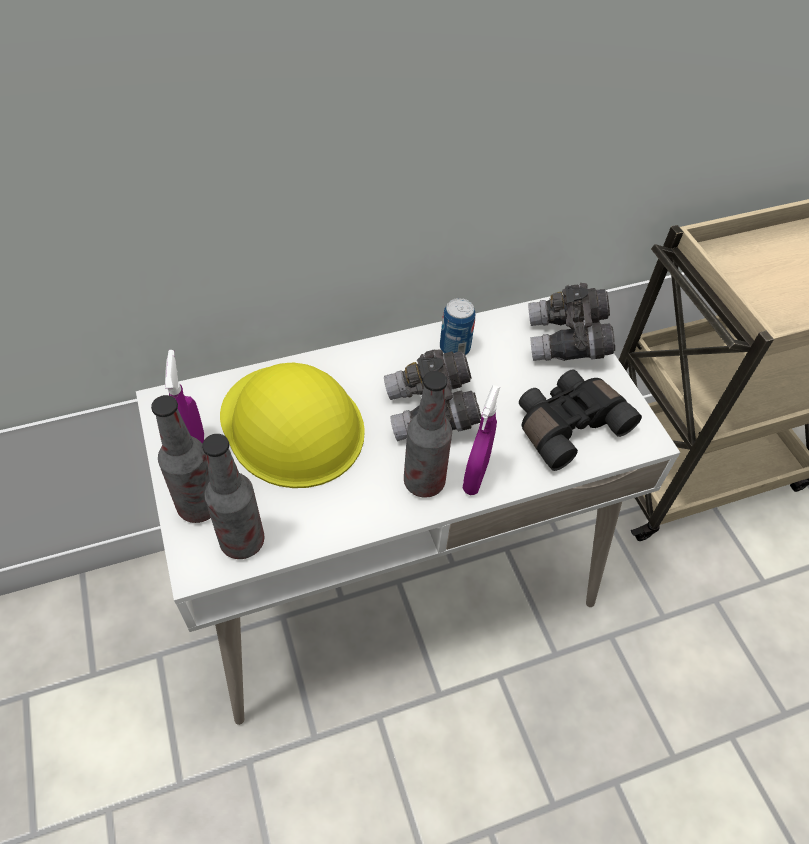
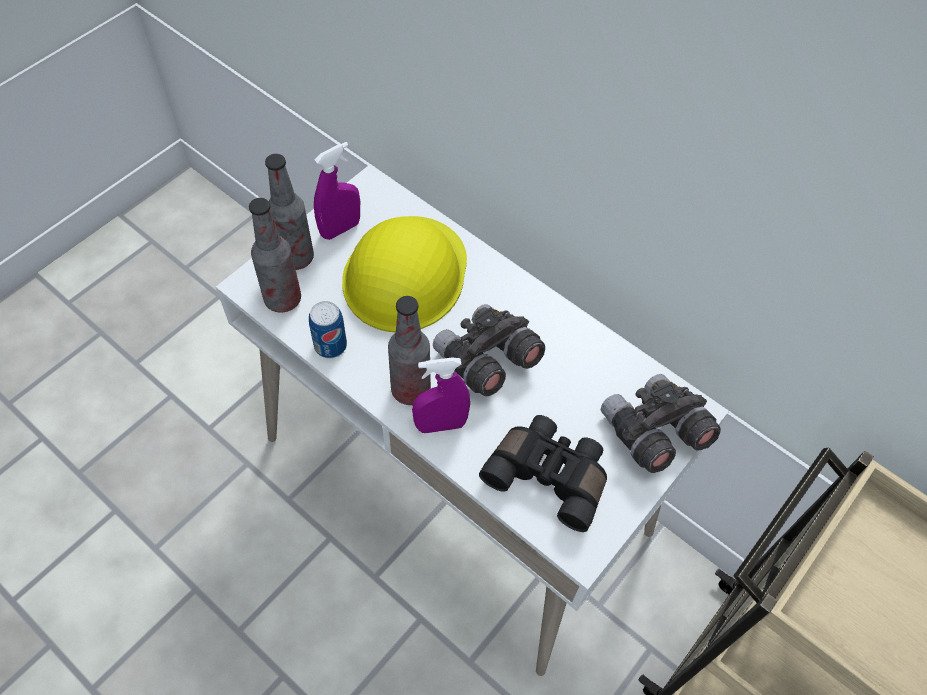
camera: 60 degrees right, 5 degrees up
can [440,298,475,355] -> can moved to [309,301,347,358]

